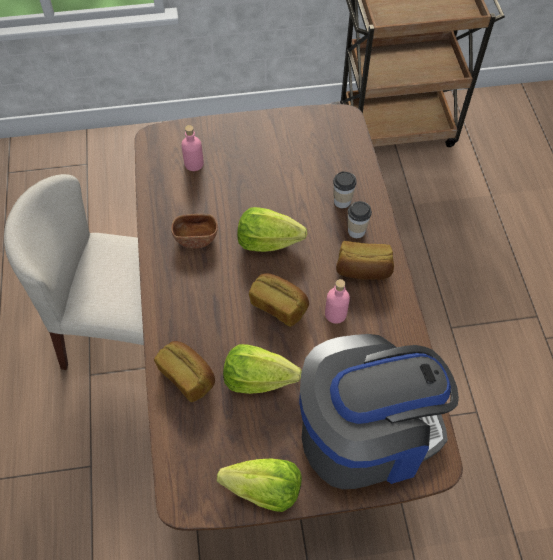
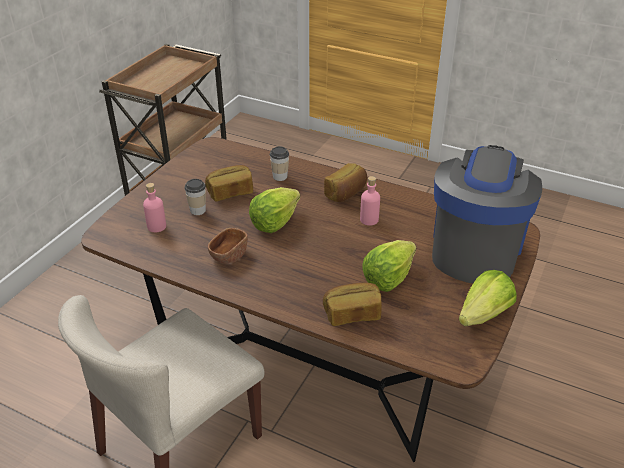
camera: 55 degrees left, 20 degrees down
bread [249,273,309,327] -> bread moved to [205,165,253,201]
cup [348,201,372,238] -> cup moved to [184,179,206,215]

